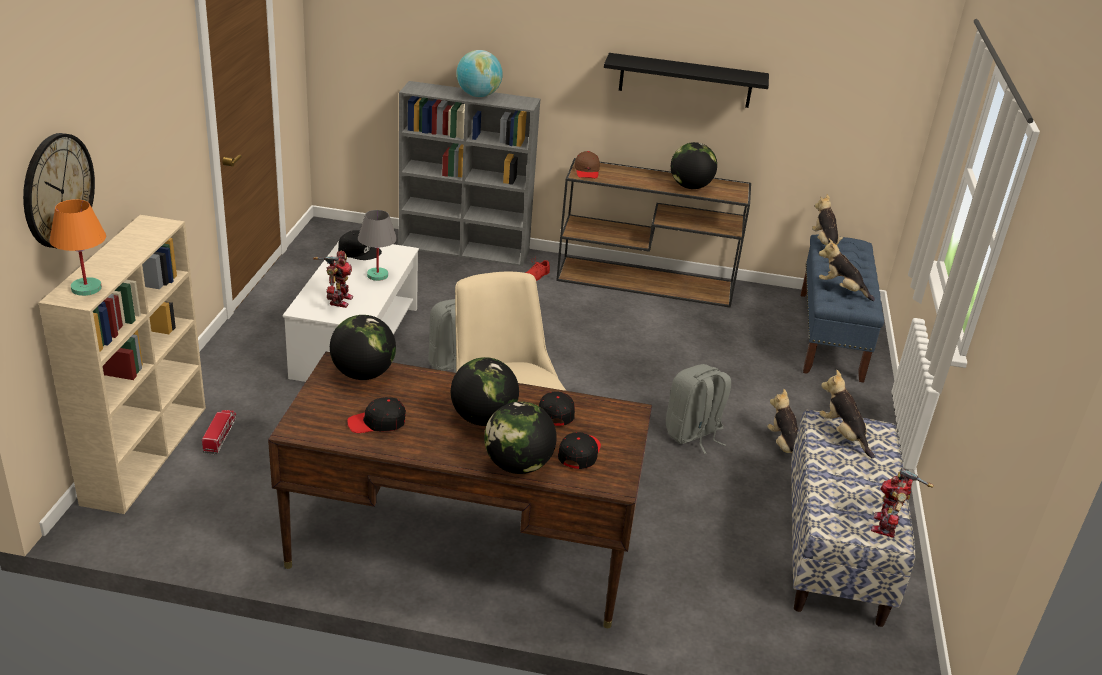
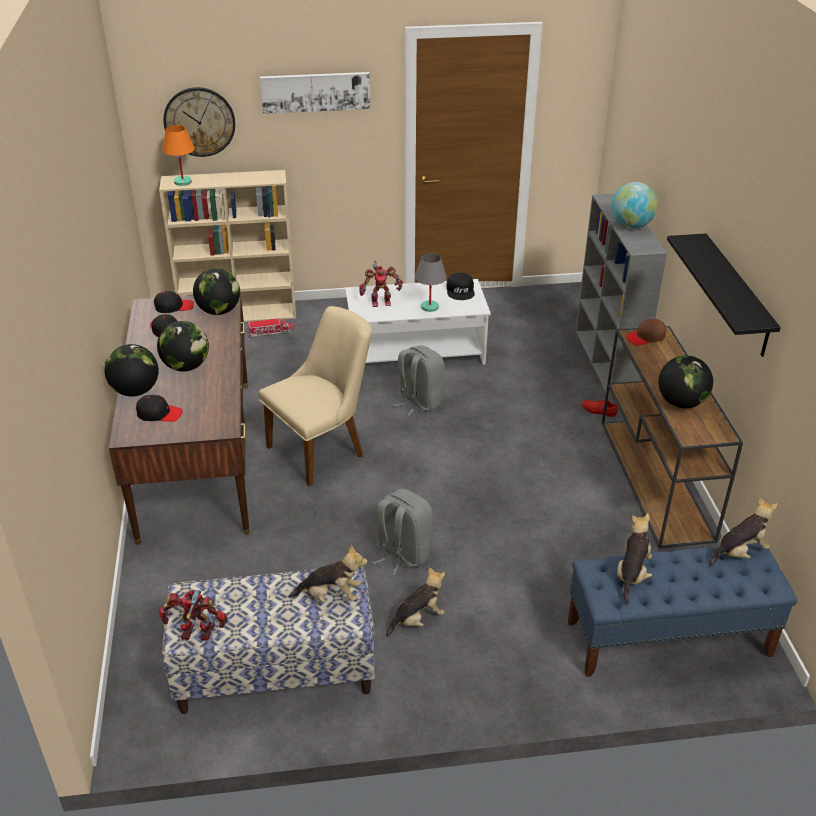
camera: 75 degrees right, 5 degrees up
black cap [539,391,575,426] -> black cap moved to [154,291,194,313]
plush toy [820,370,874,459] -> plush toy turned 45 degrees clockwise [289,545,368,602]
none -> picture [260,72,370,114]

